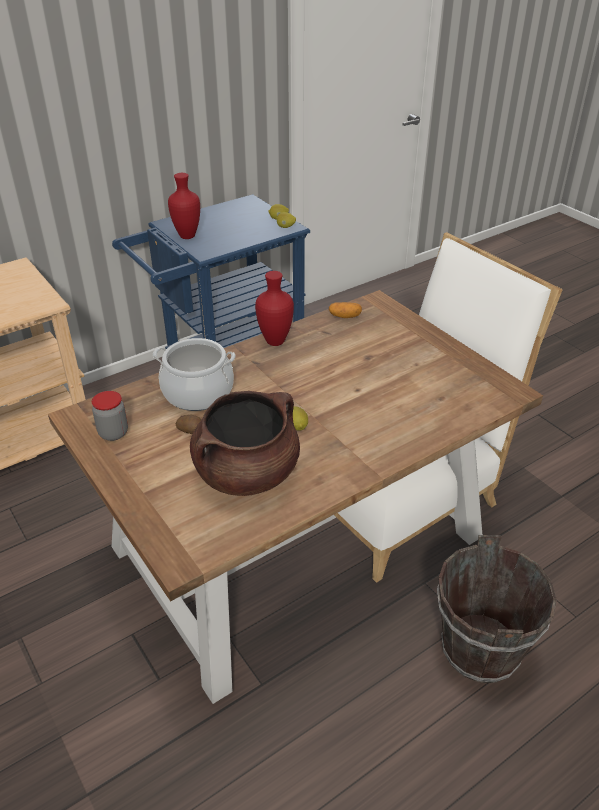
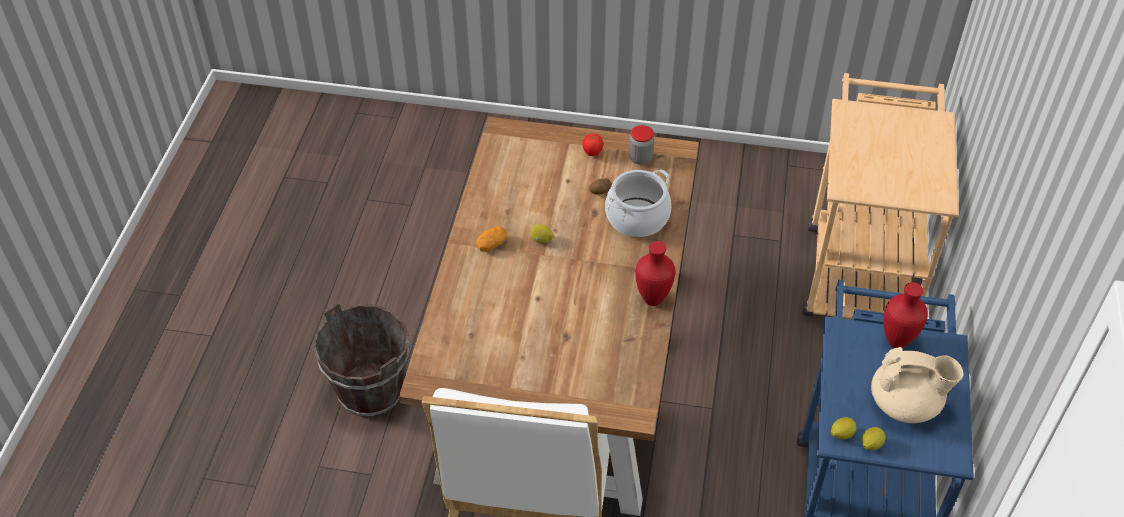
camera: 135 degrees right, 10 degrees up
brown cooking pot [190,391,300,496] -> none
potato [329,302,362,318] -> potato moved to [476,226,507,252]
none -> tomato [583,134,603,156]
none -> beige teapot [871,347,963,423]

